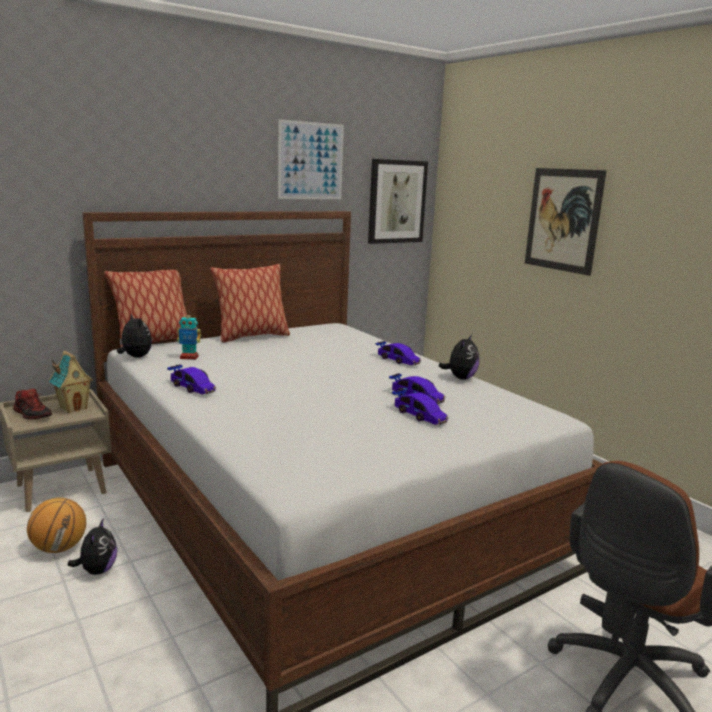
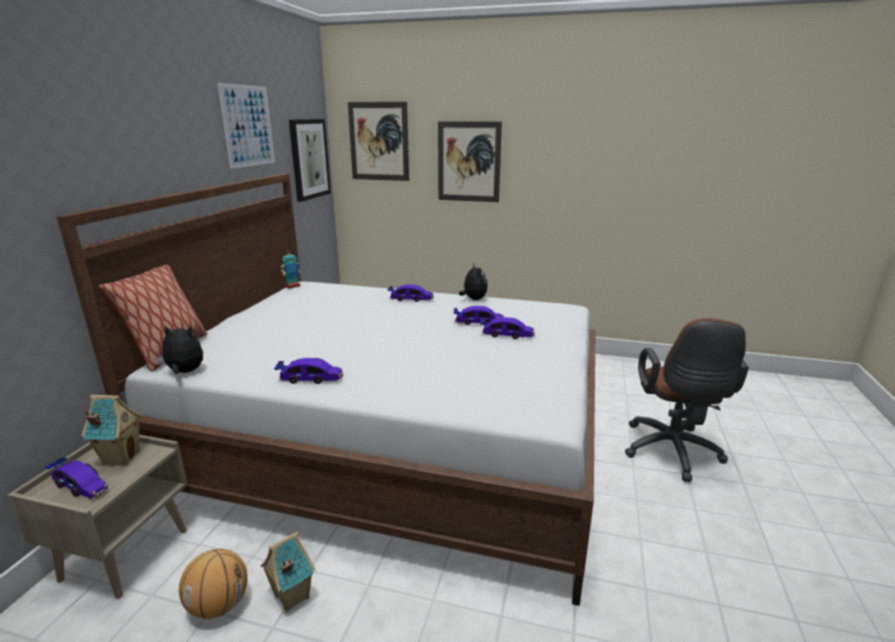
camera: 40 degrees left, 5 degrees up
shoe [13,389,52,420] -> toy car [45,457,108,499]
plush toy [68,519,117,575] -> toy house [261,531,315,612]
toy robot [177,312,201,360] -> toy robot moved to [281,253,300,289]
pillow [210,264,290,343] -> none
none -> picture [348,102,409,181]

